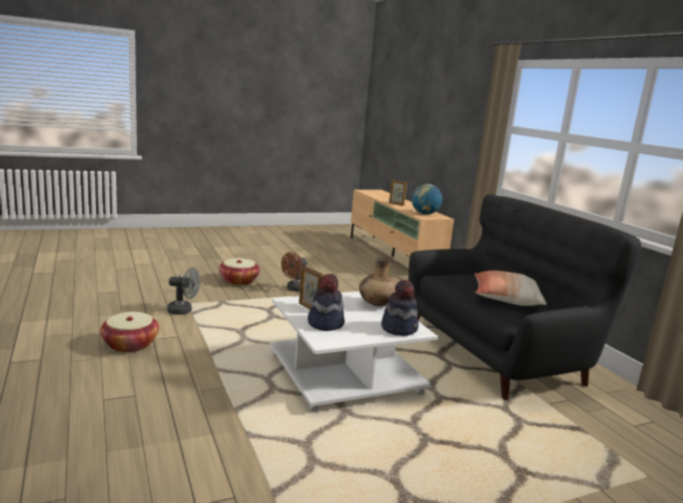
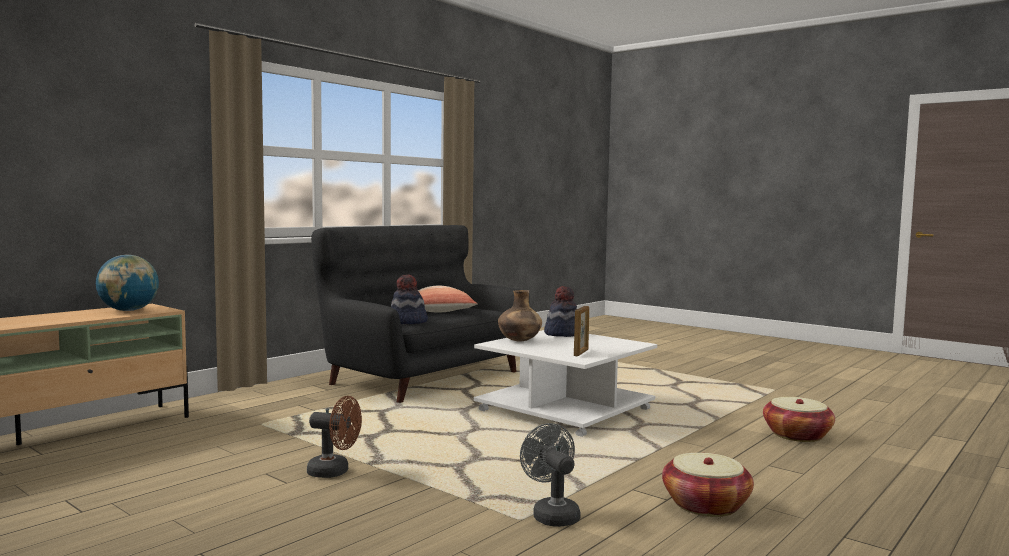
camera: 115 degrees left, 10 degrees down
basket [219,258,260,285] -> basket moved to [763,397,835,442]
hat [308,274,345,331] -> hat moved to [391,275,428,324]
picture frame [389,179,407,206] -> none

